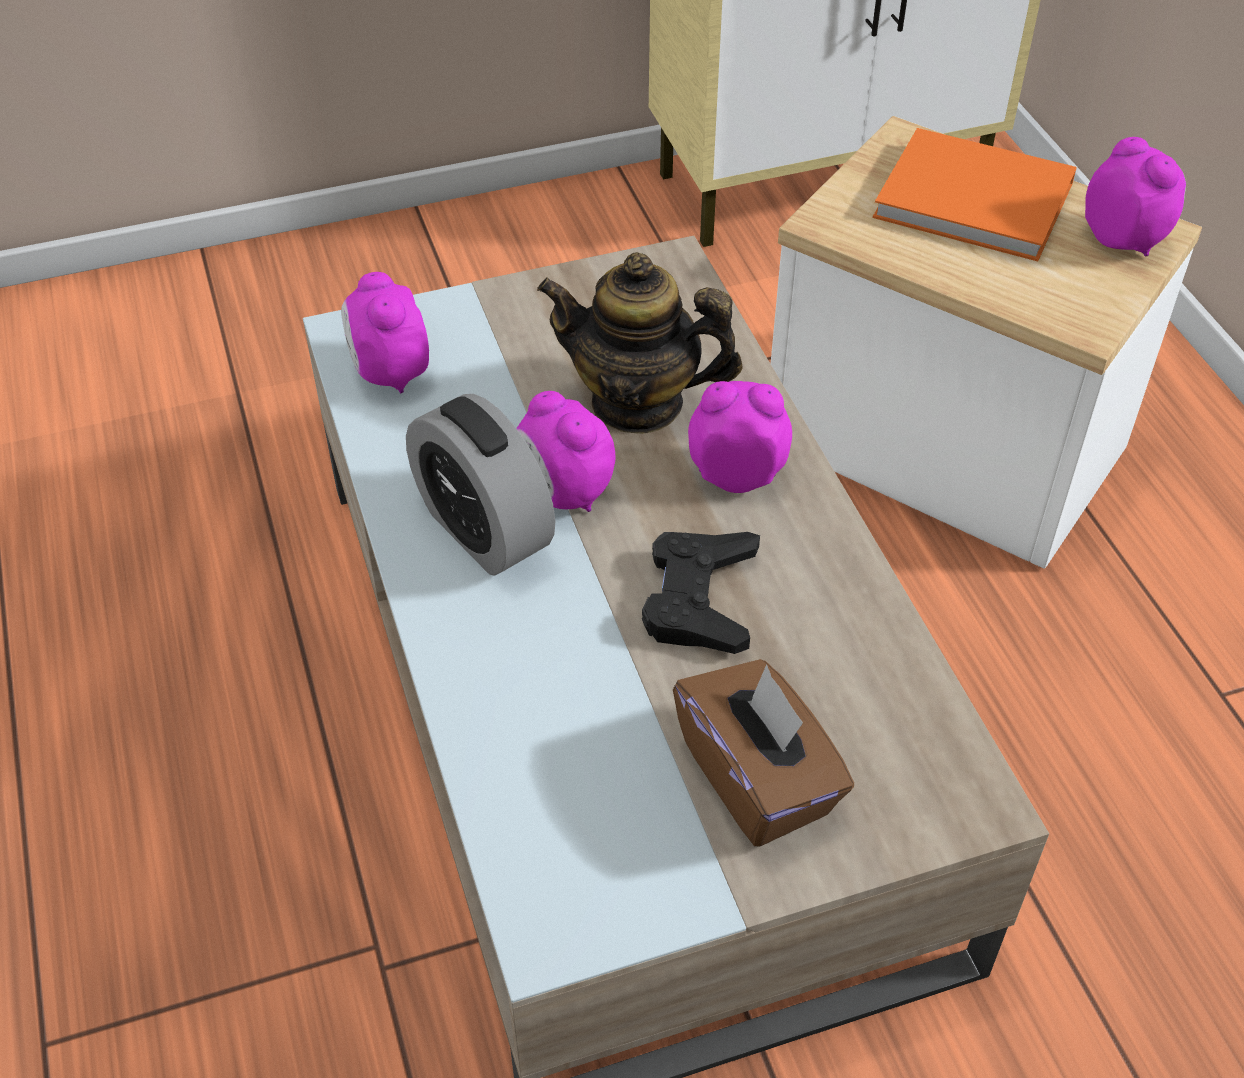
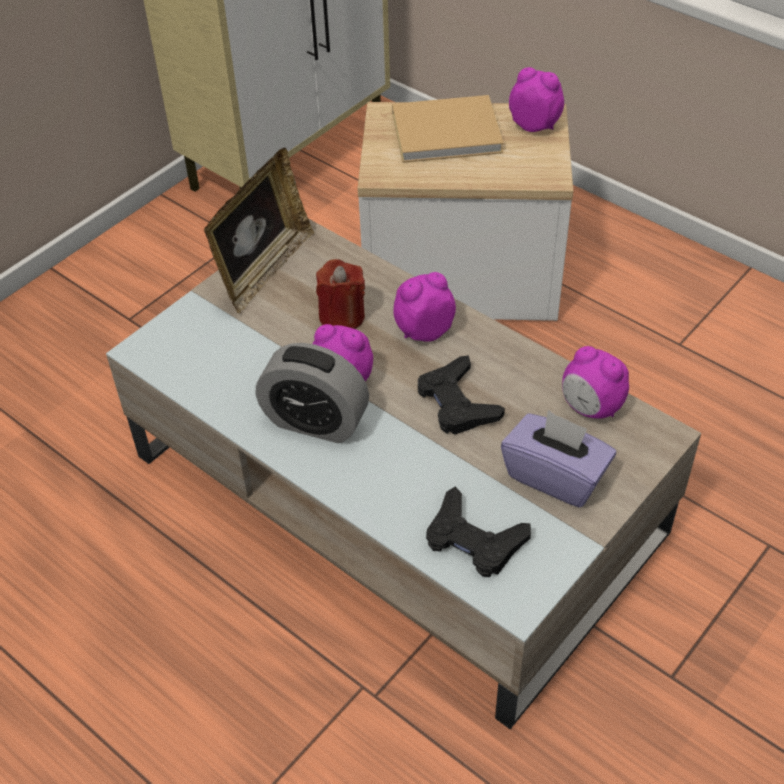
camera: 30 degrees left, 0 degrees up
alarm clock [341,272,429,393] -> alarm clock moved to [562,346,629,419]
teapot [537,252,743,434] -> red candle [316,259,365,329]
brown tissue box [673,659,854,847] -> purple tissue box [501,410,616,508]
orange book [873,128,1077,261] -> beige book [392,95,504,163]
none -> picture frame [204,148,314,313]
none -> black game controller [426,487,531,577]

